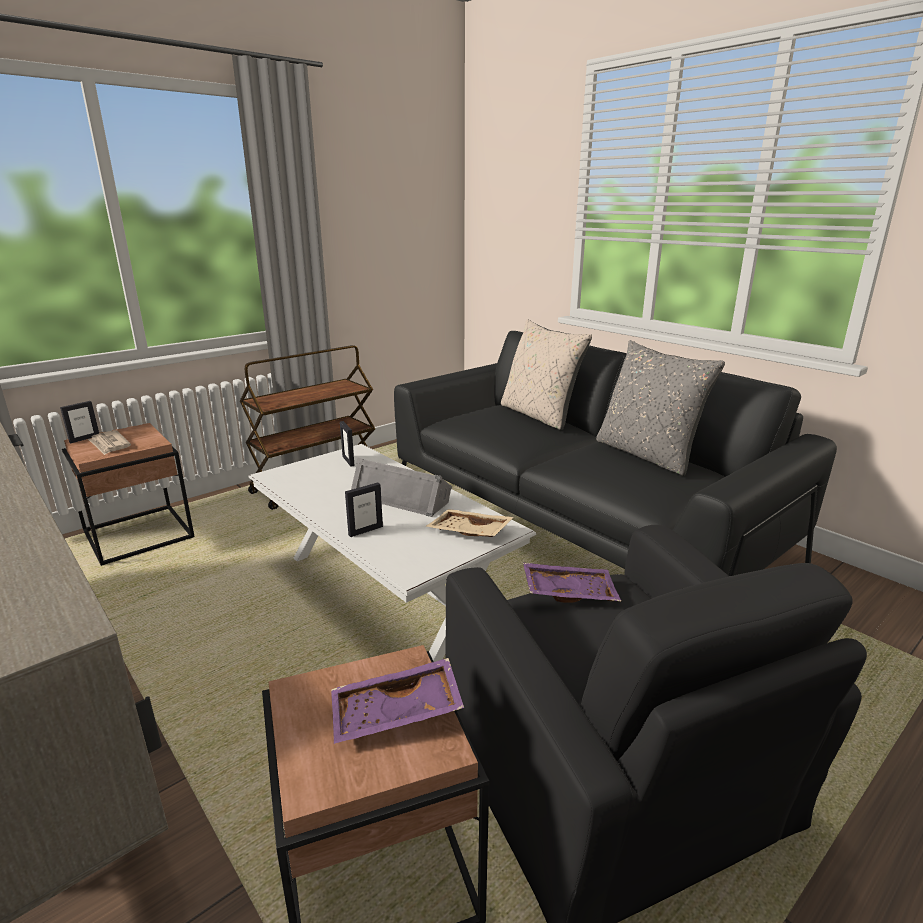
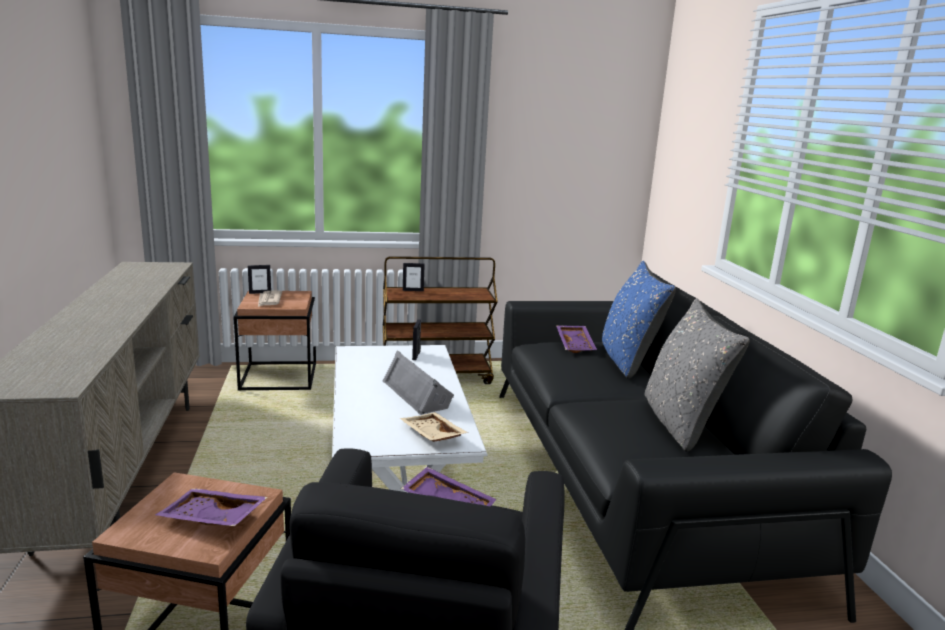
camera: 30 degrees right, 5 degrees down
picture frame [345,482,383,537] -> picture frame moved to [403,263,425,291]
beige pillow [501,319,592,430] -> blue pillow [602,261,676,379]
none -> purple tray [556,325,597,353]

